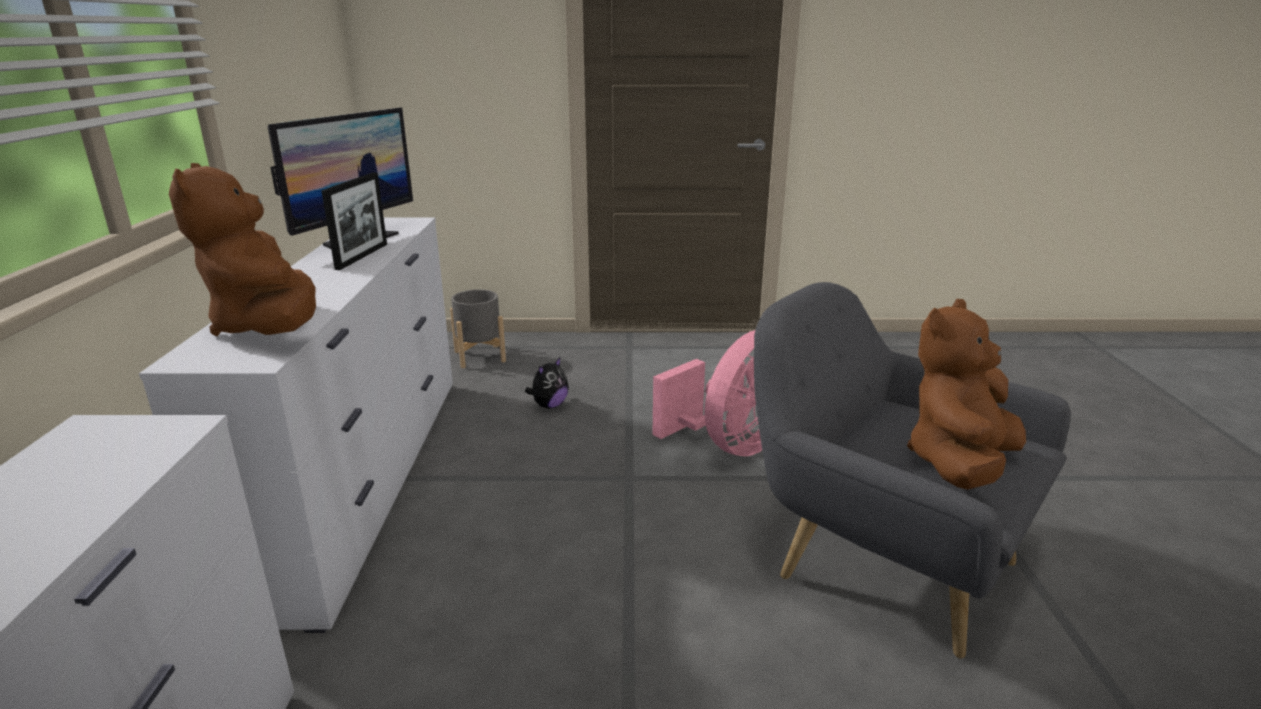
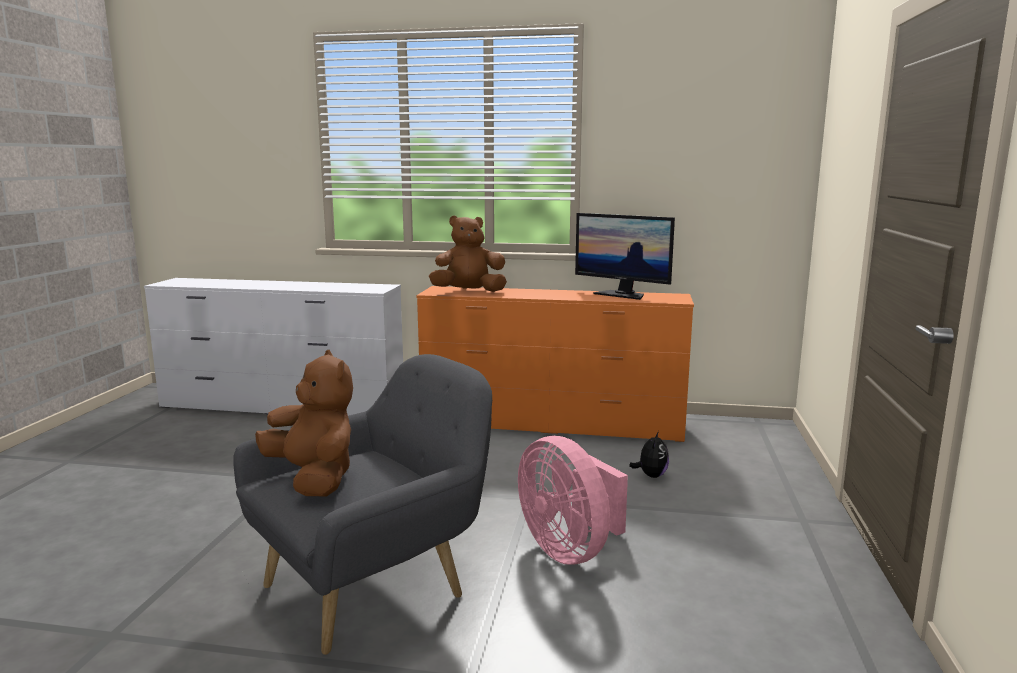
camera: 100 degrees right, 10 degrees down
white dresser [139,217,453,633] -> orange dresser [416,286,694,442]
picture frame [321,172,387,270] -> none
grey planter [450,289,506,368] -> none
plush toy [525,356,569,408] -> plush toy turned 120 degrees counterclockwise [629,431,669,478]

